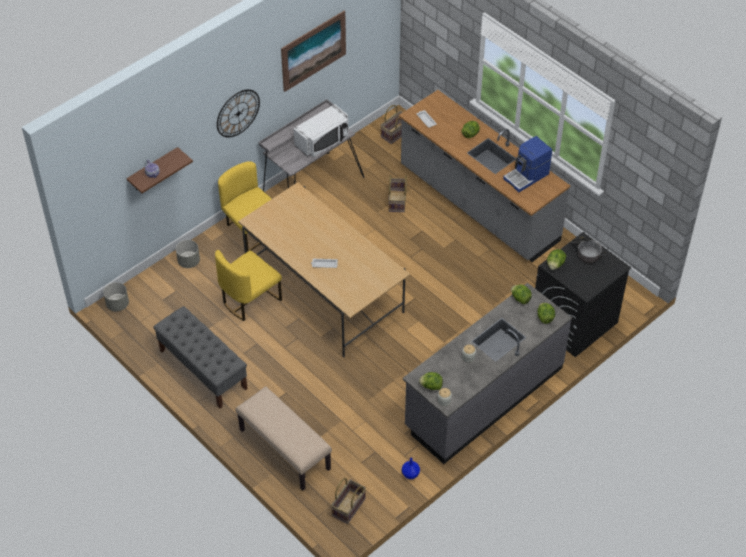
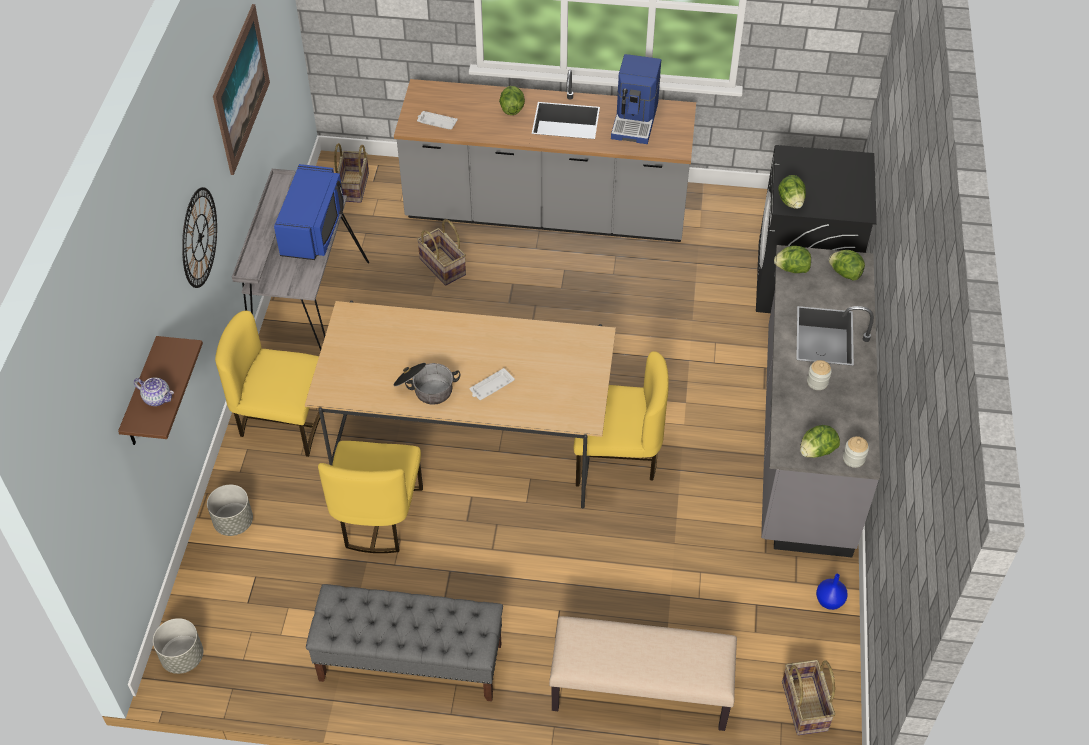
camera: 40 degrees left, 0 degrees up
white microwave [293,104,349,157] -> blue microwave [274,164,344,260]
cooking pot [571,236,606,263] -> cooking pot moved to [393,363,461,405]
none -> yellow chair [574,351,669,487]

